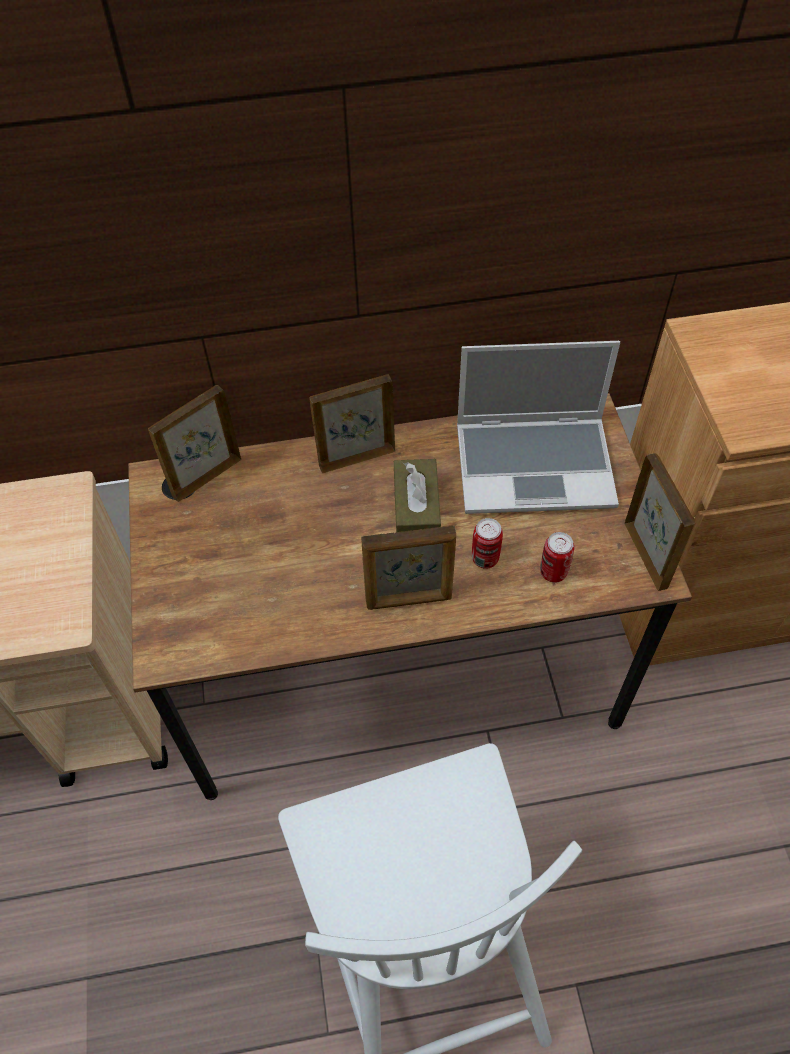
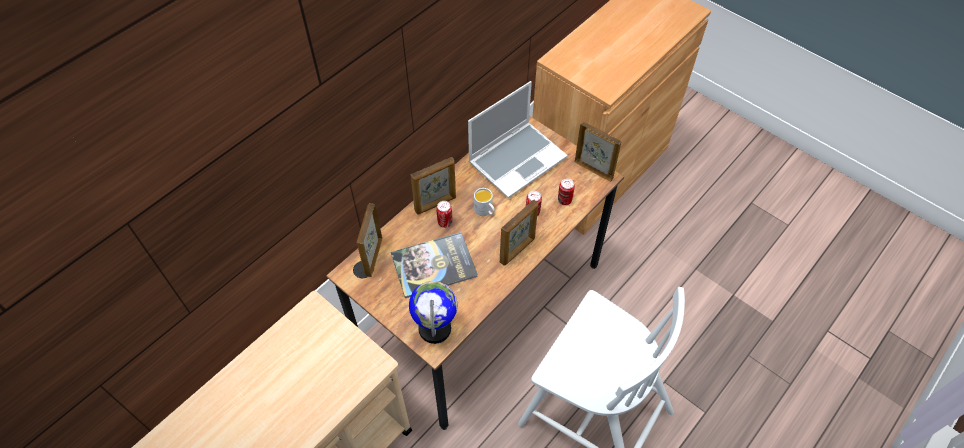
camera: 40 degrees left, 0 degrees up
picture frame [309,374,395,473] -> picture frame turned 150 degrees counterclockwise [410,157,456,215]
brown tissue box [394,459,441,532] -> white mug [474,188,495,216]
none -> book [391,232,478,298]
none -> globe [409,281,457,344]
none -> can [436,201,452,228]

